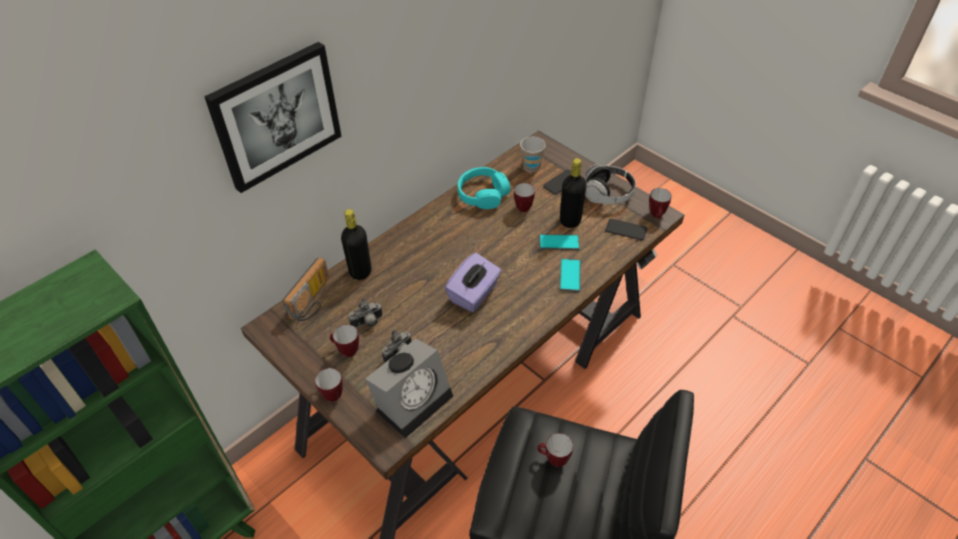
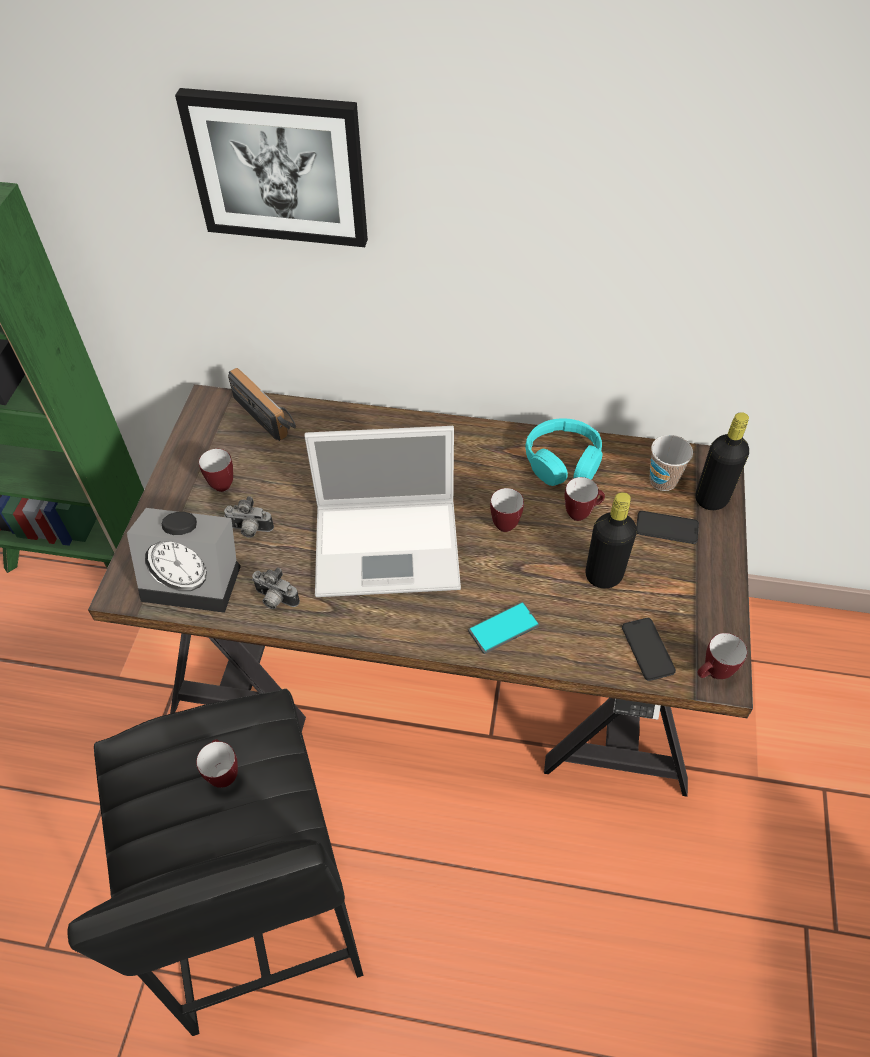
camera: 55 degrees right, 5 degrees up
radio [283,257,329,321] -> radio turned 120 degrees counterclockwise [228,368,296,441]
mug [315,368,343,402] -> mug moved to [490,488,524,532]
black bottle [341,209,371,280] -> black bottle moved to [695,412,749,510]
camera [348,298,383,328] -> camera moved to [252,567,300,609]
purple tissue box [445,252,502,312] -> laptop [305,426,461,597]
phone [539,234,580,250] -> none
headphones [585,164,636,204] -> none

